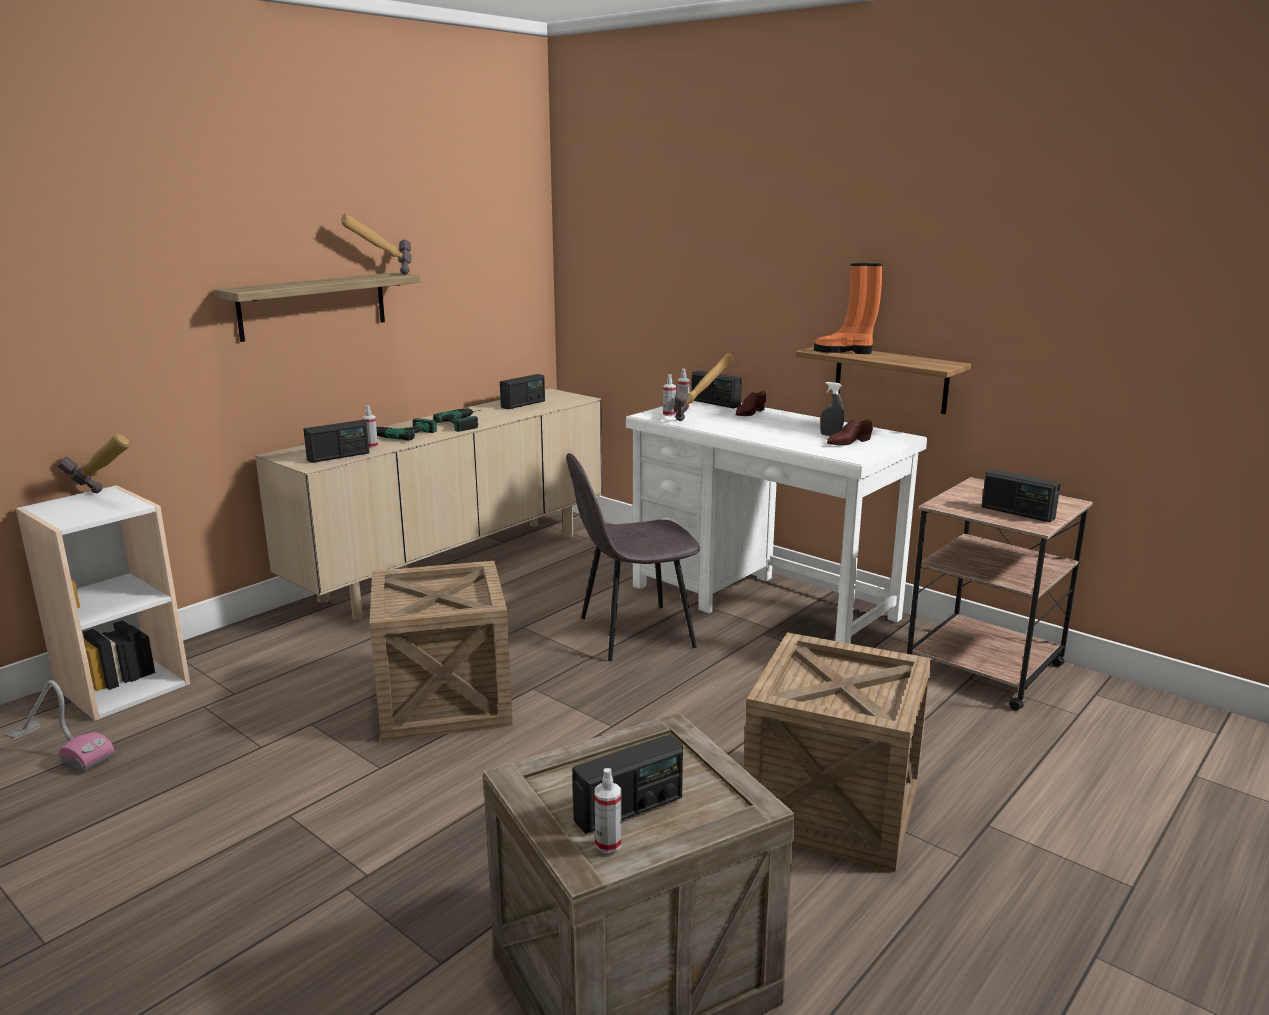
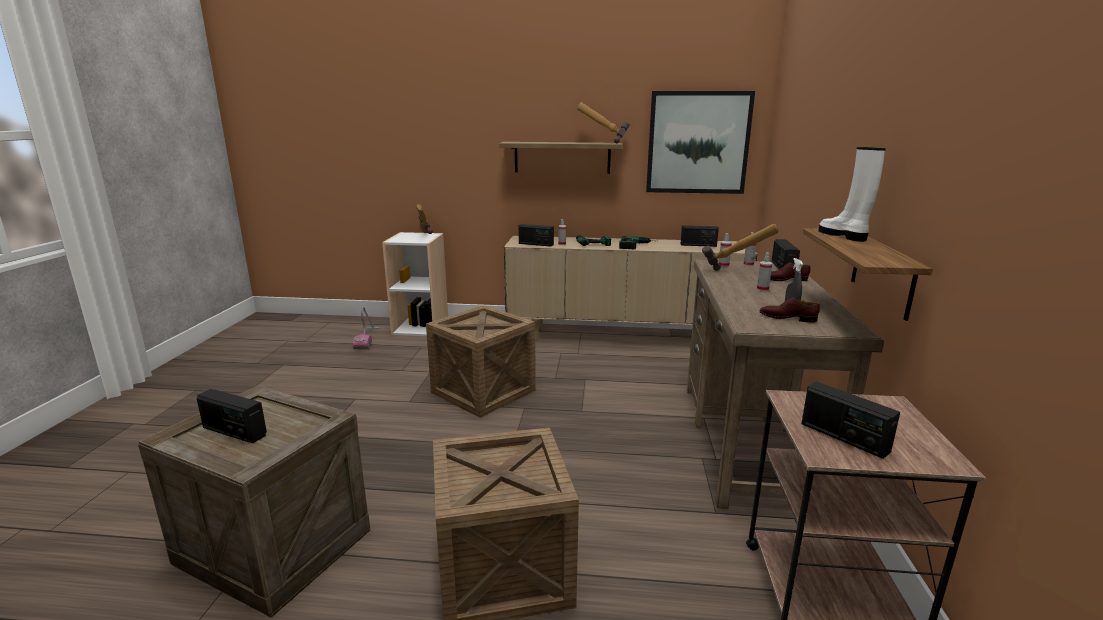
camera: 55 degrees right, 0 degrees up
grey chair [566,453,700,661] -> none
spray bottle [594,768,621,853] -> spray bottle moved to [757,252,772,291]
white desk [626,401,927,644] -> brown desk [687,260,884,509]
orange boot [814,263,882,354] -> white boot [818,147,886,242]
radio [982,469,1061,522] -> radio turned 45 degrees counterclockwise [801,382,900,459]
none -> picture [646,91,755,194]

